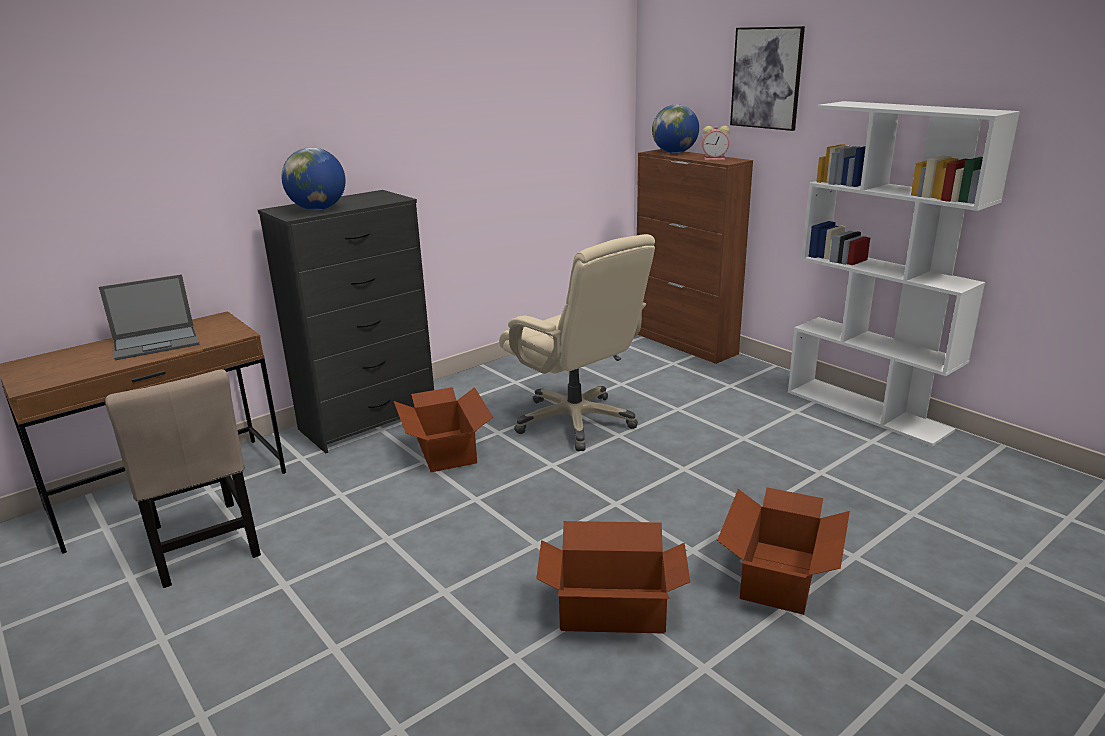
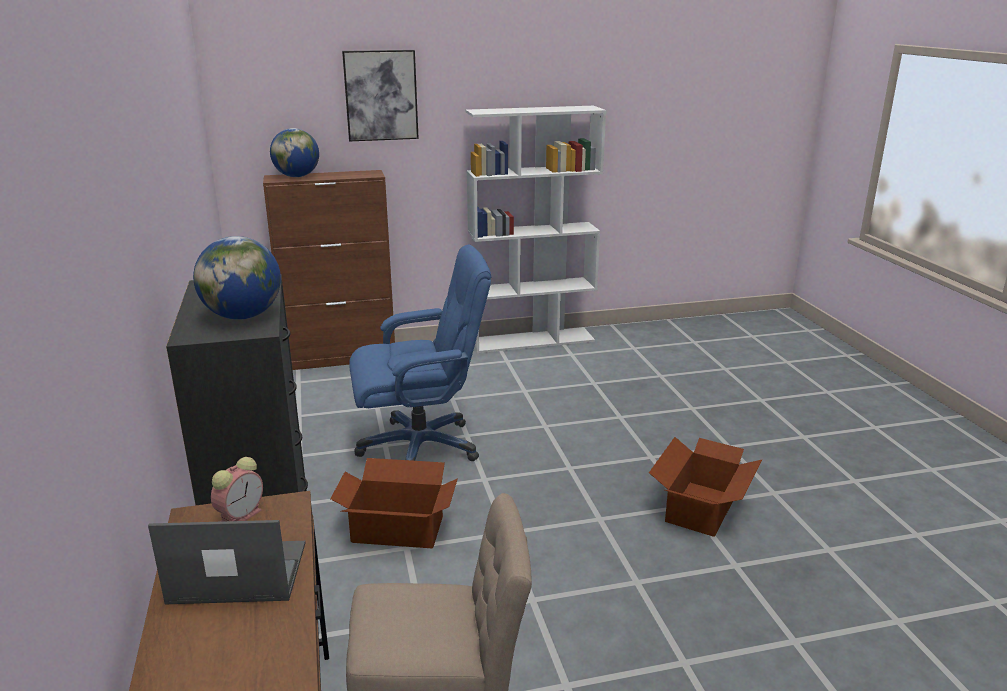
camera: 65 degrees left, 0 degrees up
laptop [99,274,199,360] -> laptop turned 90 degrees counterclockwise [148,520,305,604]
beige office chair [499,234,655,451] -> blue office chair [349,245,491,461]
alarm clock [702,126,730,160] -> alarm clock moved to [211,457,263,522]
cardboard box [717,487,850,615] -> none

